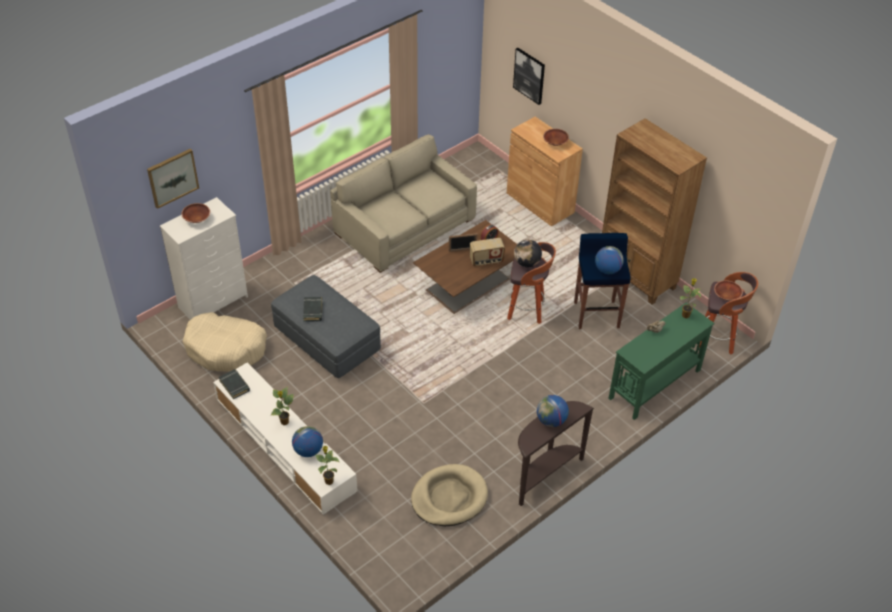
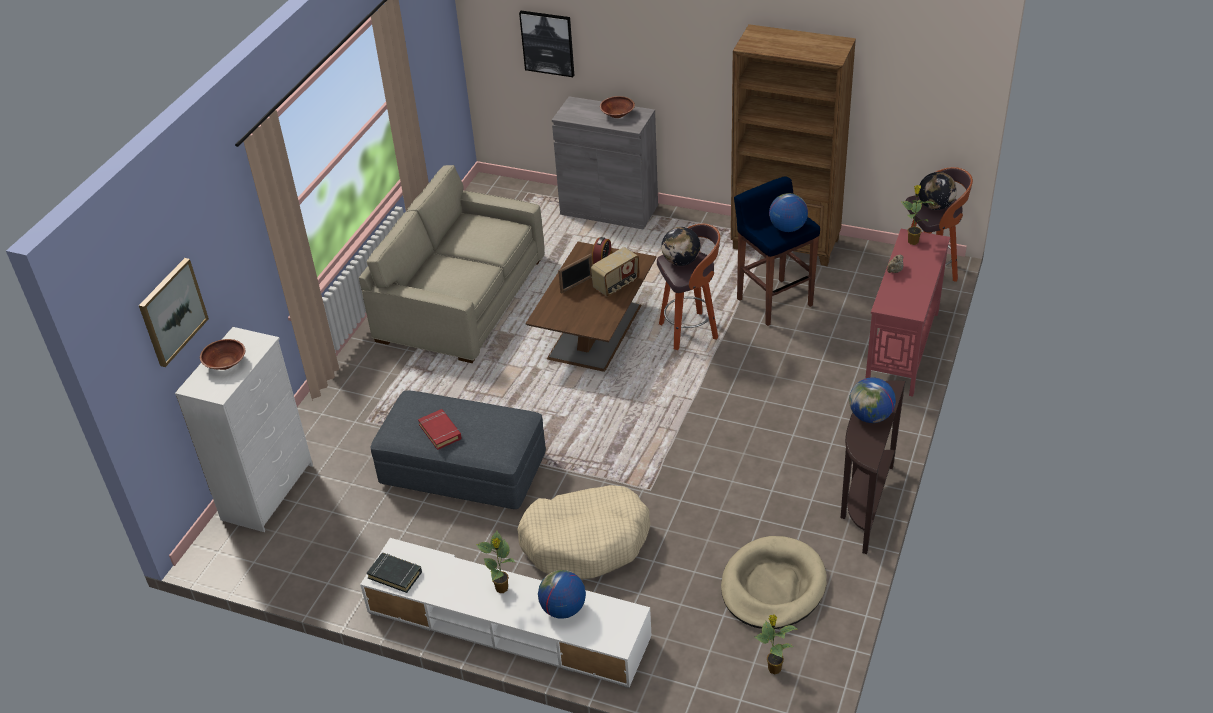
camera: 25 degrees left, 5 degrees down
beige dog bed [183,312,267,371] -> beige dog bed moved to [517,485,651,579]
black book [303,297,323,321] -> red book [418,409,462,450]
potted plant [316,446,339,485] -> potted plant moved to [754,614,797,674]
brown cabinet [507,117,583,227] -> grey cabinet [552,96,658,230]
green console table [608,303,714,420] -> red console table [865,229,950,397]
brown bowl [714,280,743,301] -> globe [919,172,957,210]

